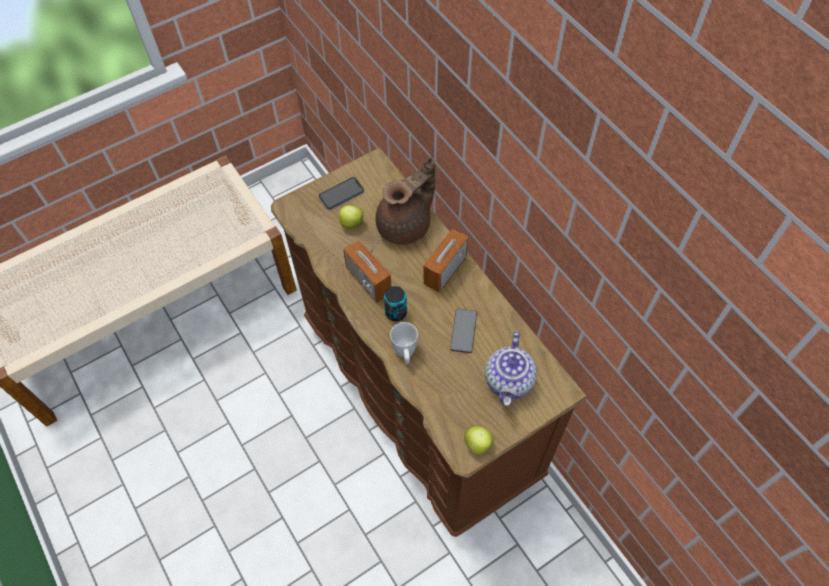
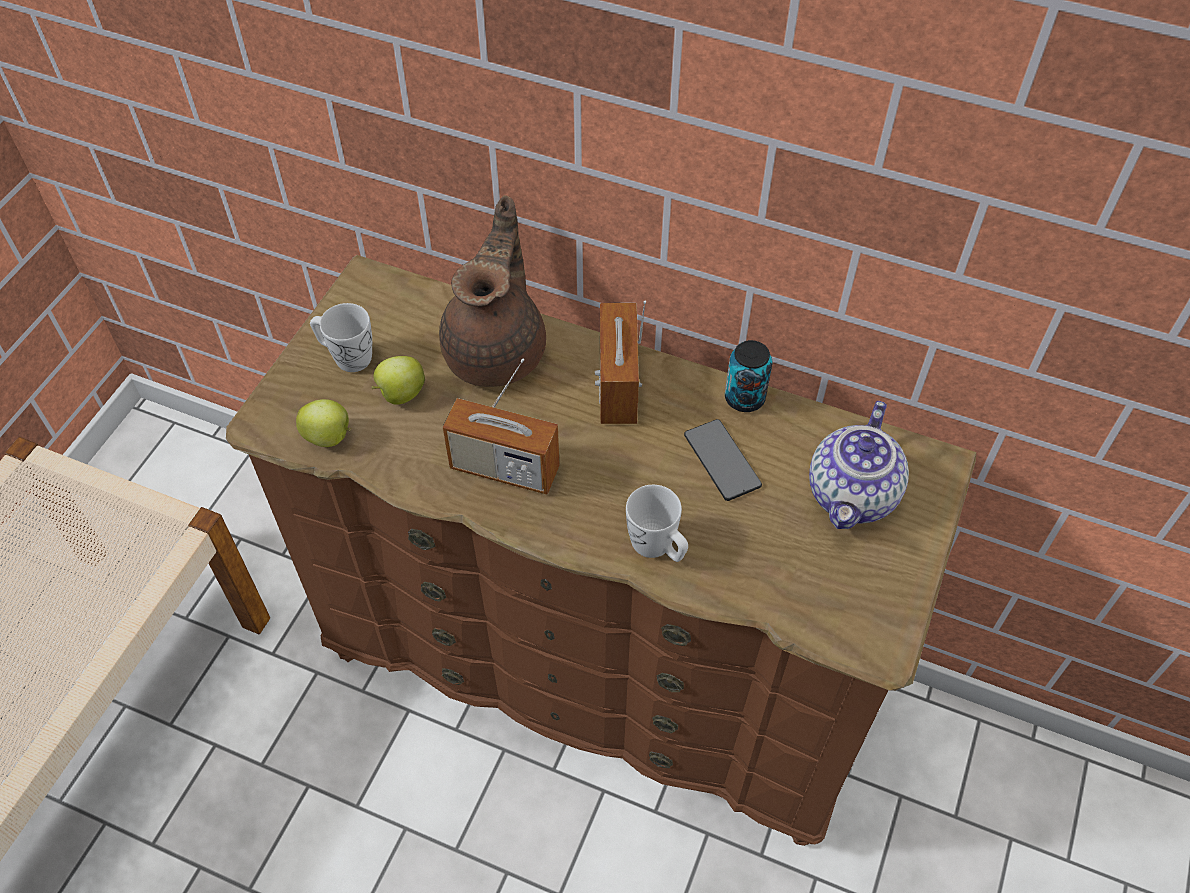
camera: 35 degrees left, 5 degrees down
phone [319,177,364,210] -> white mug [310,303,372,372]
can [384,286,407,321] -> can moved to [725,340,772,412]
apple [464,426,494,455] -> apple moved to [296,399,351,447]
teapot [485,331,537,406] -> teapot turned 45 degrees clockwise [809,401,909,529]

